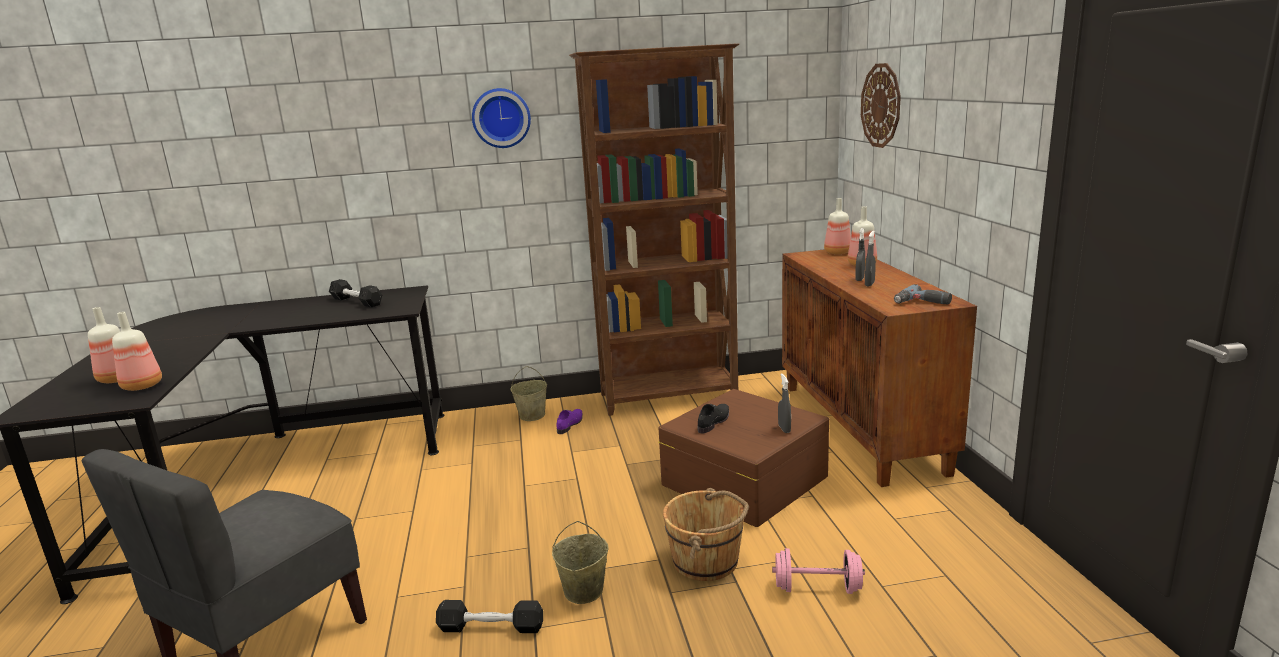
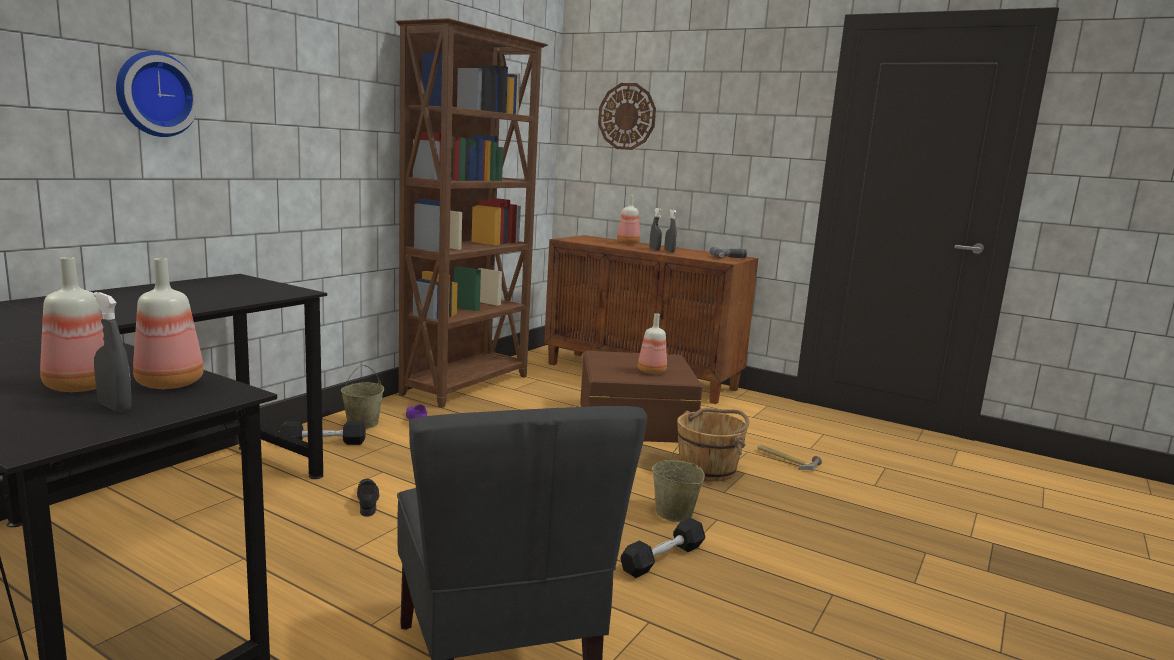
camera: 50 degrees left, 5 degrees down
black dumbbell [329,279,382,307] -> black dumbbell moved to [279,421,366,445]
wall clock [472,88,531,148] -> wall clock moved to [116,51,199,137]
black shoe [697,404,729,433] -> black shoe moved to [357,479,379,516]
pink dumbbell [772,548,865,594] -> hammer [758,445,822,470]
grey spray bottle [778,374,791,433] -> grey spray bottle moved to [93,292,132,412]
bottle [824,198,851,254] -> bottle moved to [638,313,667,374]

